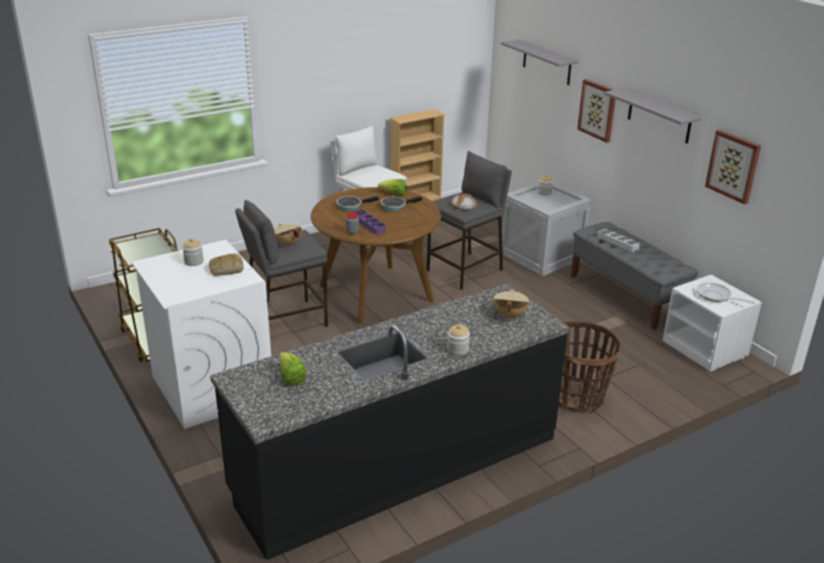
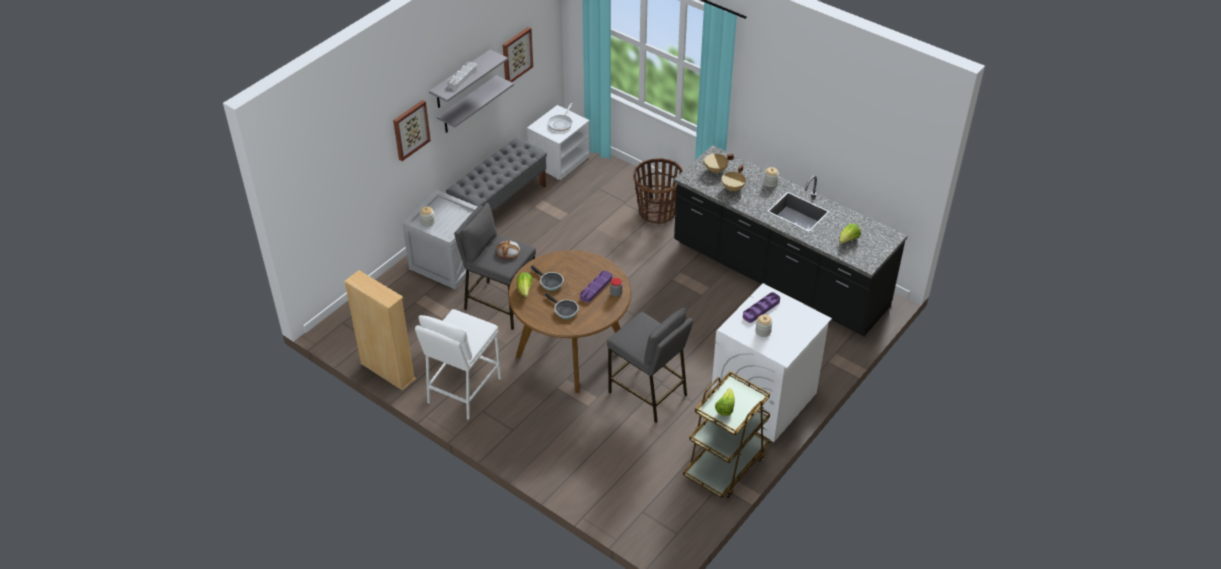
camera: 110 degrees left, 15 degrees up
bread [209,253,244,276] -> purple tray [743,292,780,323]
beige cooking pot [274,224,302,246] -> beige cooking pot moved to [722,165,746,192]
grey shelf [501,39,579,85] -> grey shelf moved to [437,75,514,133]
grey tray [598,229,640,252] -> grey tray moved to [448,61,477,89]
none -> lettuce [715,388,735,416]

